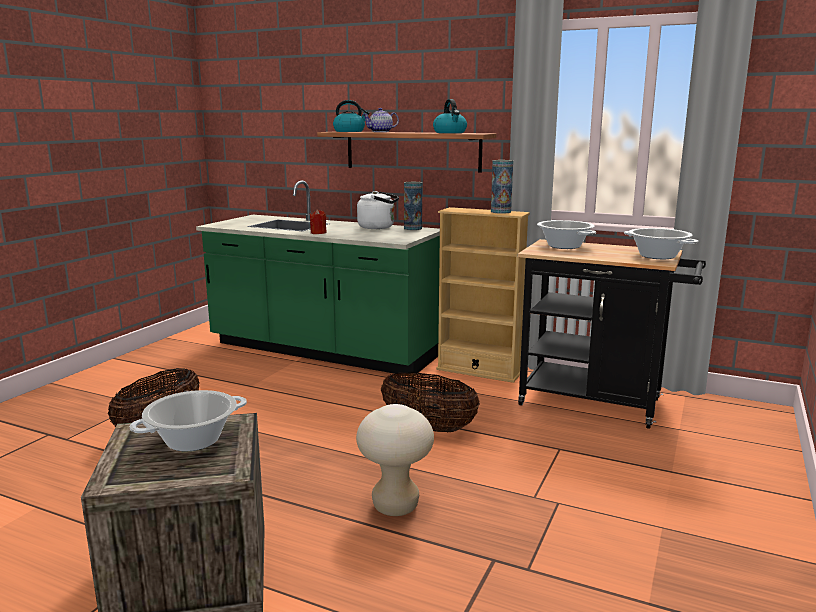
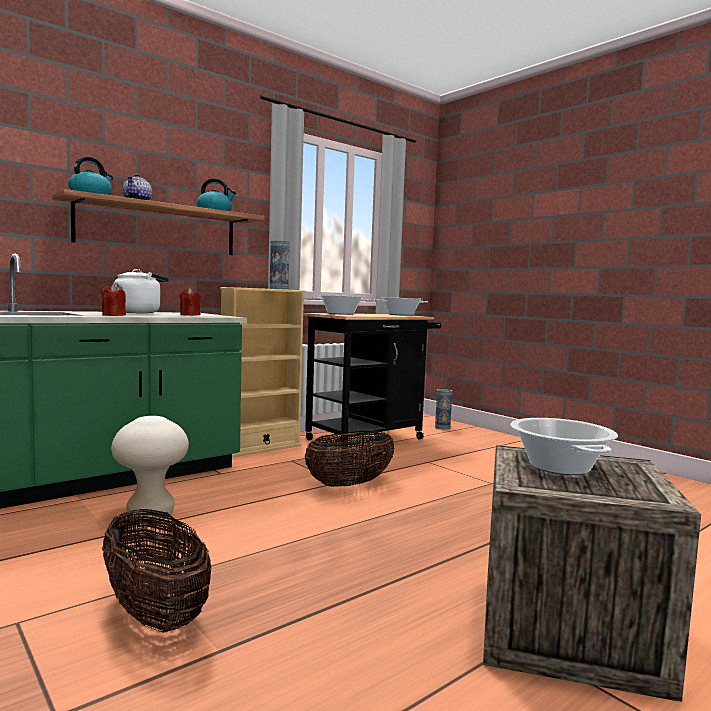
camera: 65 degrees left, 10 degrees down
beige stool [356,404,434,516] -> beige stool moved to [111,416,189,521]
vase [404,182,422,230] -> vase moved to [435,389,452,430]
none -> red candle [180,288,201,316]

